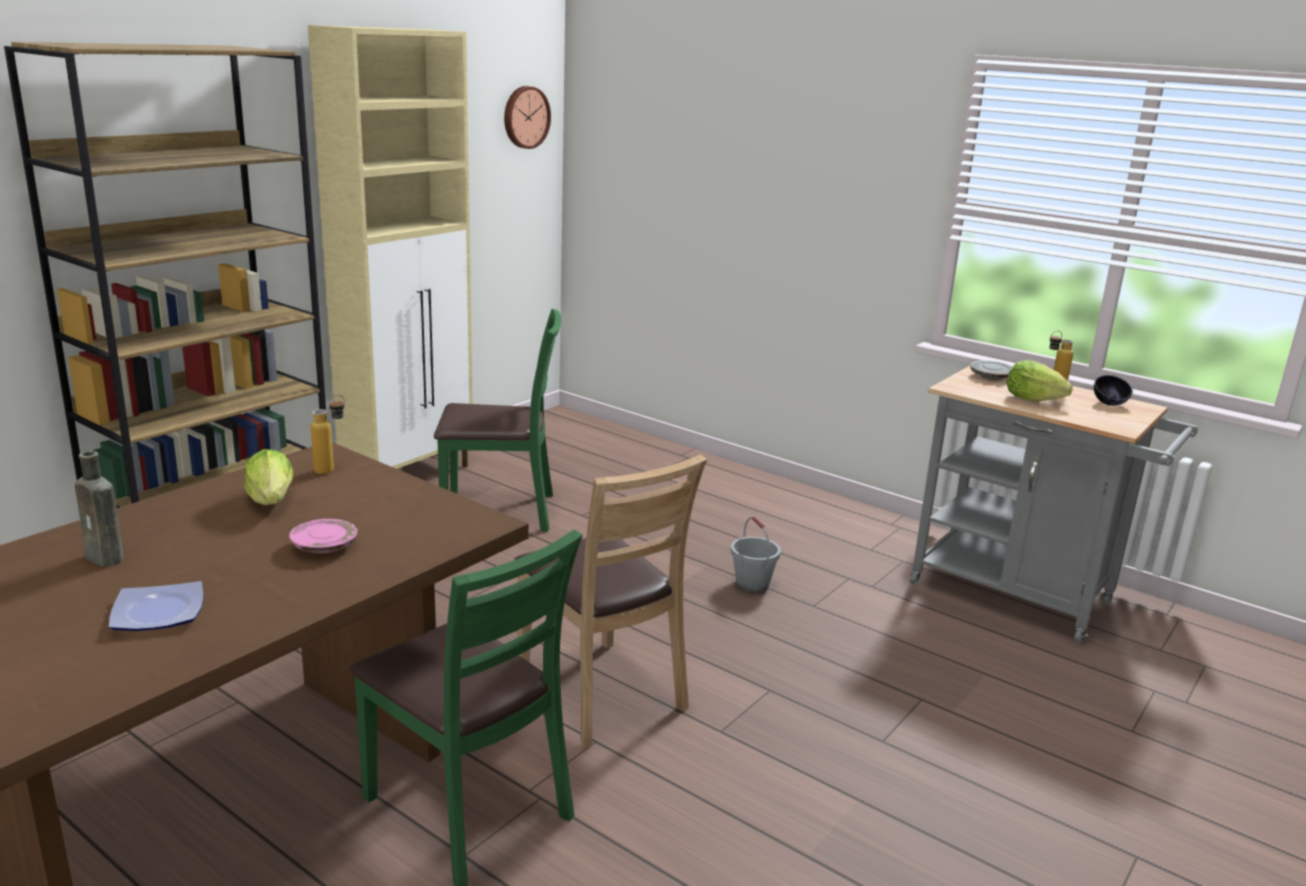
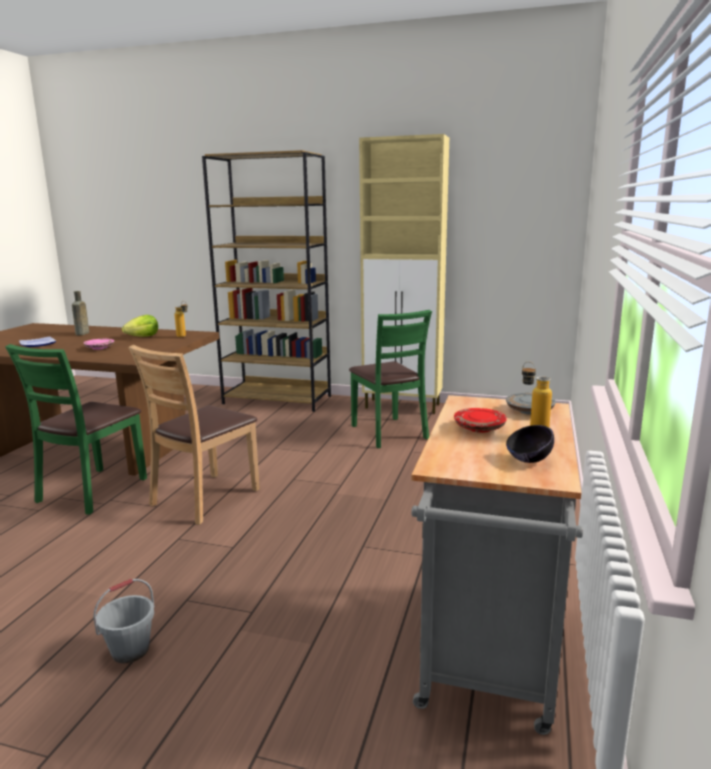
camera: 70 degrees right, 5 degrees down
wall clock [504,86,551,149] -> none
grey bucket [731,517,781,593] -> grey bucket moved to [93,579,154,663]
lettuce [1007,360,1073,401] -> red plate [454,408,507,433]

